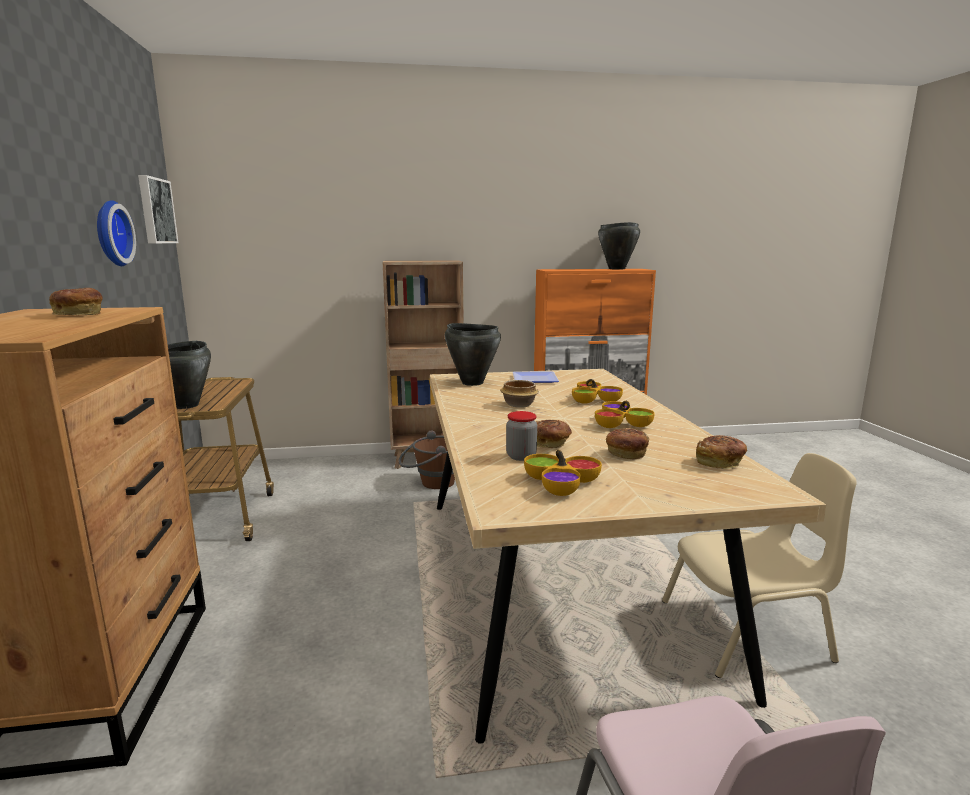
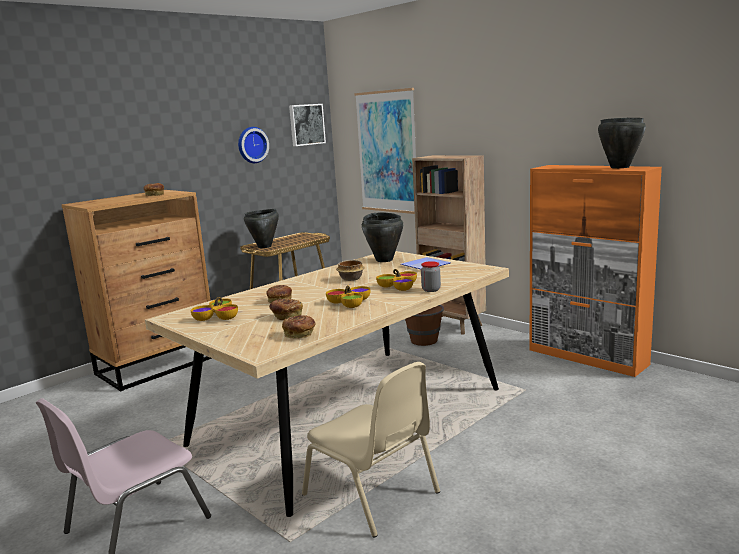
camera: 55 degrees right, 0 degrees up
jar [506,411,537,461] -> jar moved to [421,261,441,292]
none -> picture [354,88,416,214]

